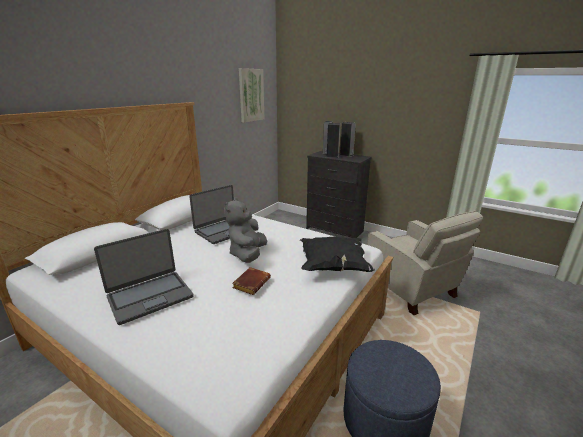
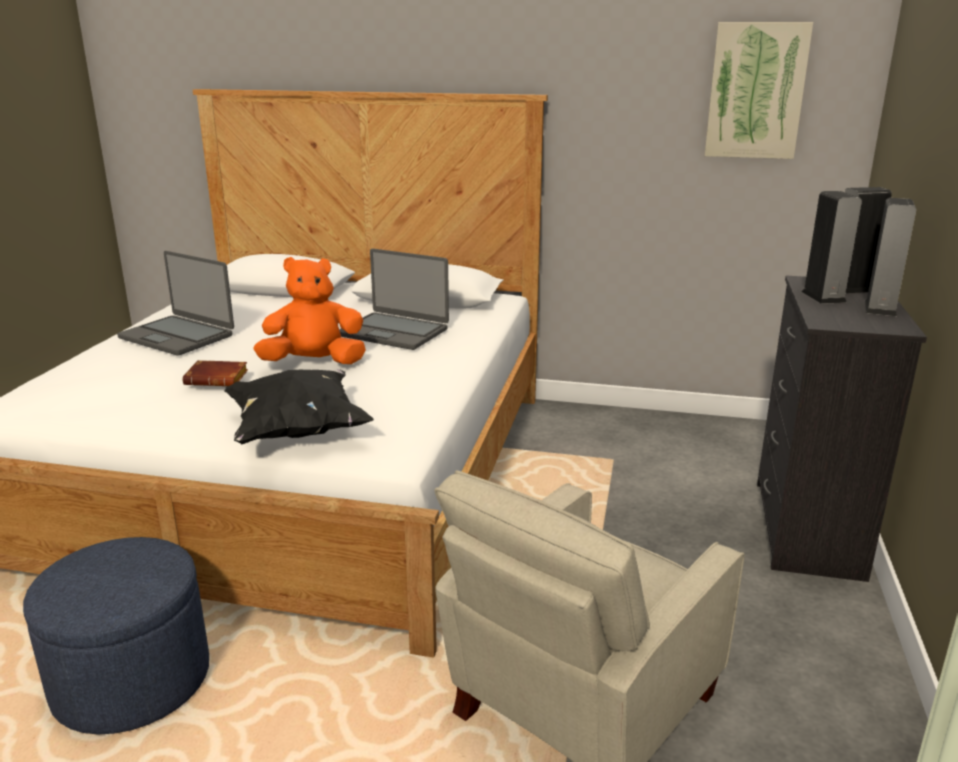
camera: 70 degrees right, 0 degrees up
grey plush toy [224,197,267,263] -> orange plush toy [254,257,366,364]

